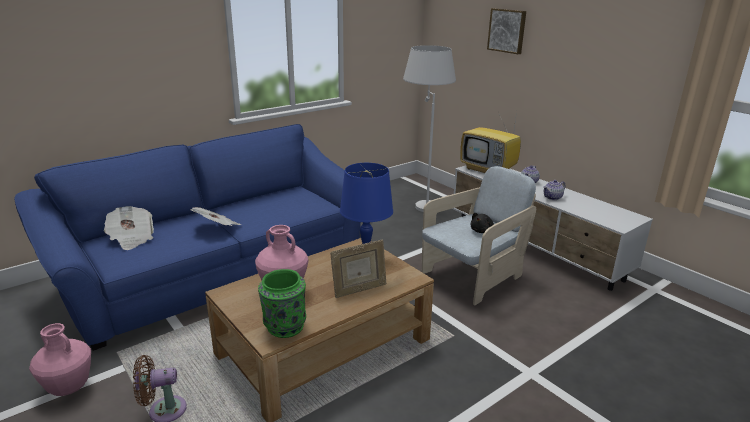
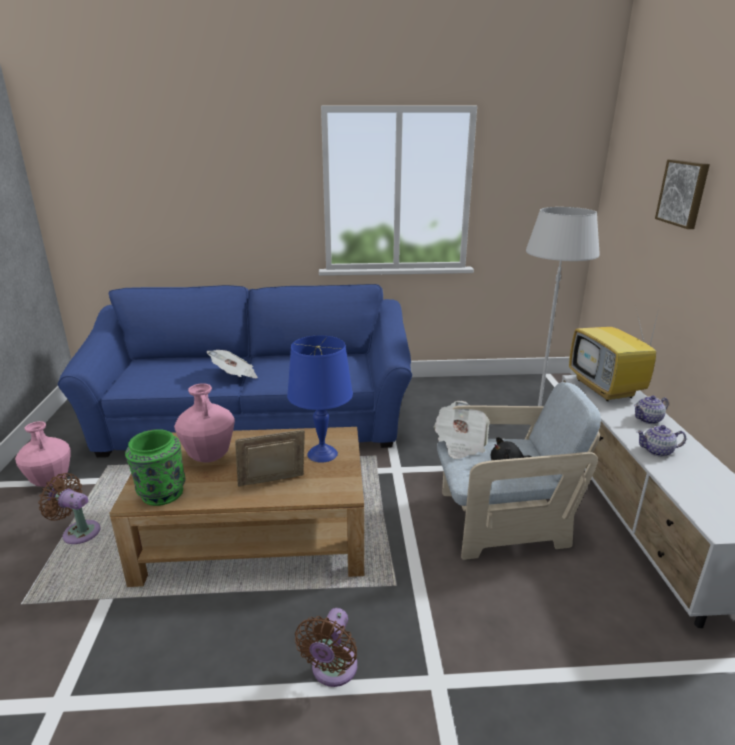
camera: 35 degrees right, 0 degrees up
newspaper [104,206,154,250] -> newspaper moved to [434,401,490,459]
picture frame [330,240,387,298] -> picture frame turned 150 degrees clockwise [235,429,305,487]
none -> brown fan [295,608,357,687]

